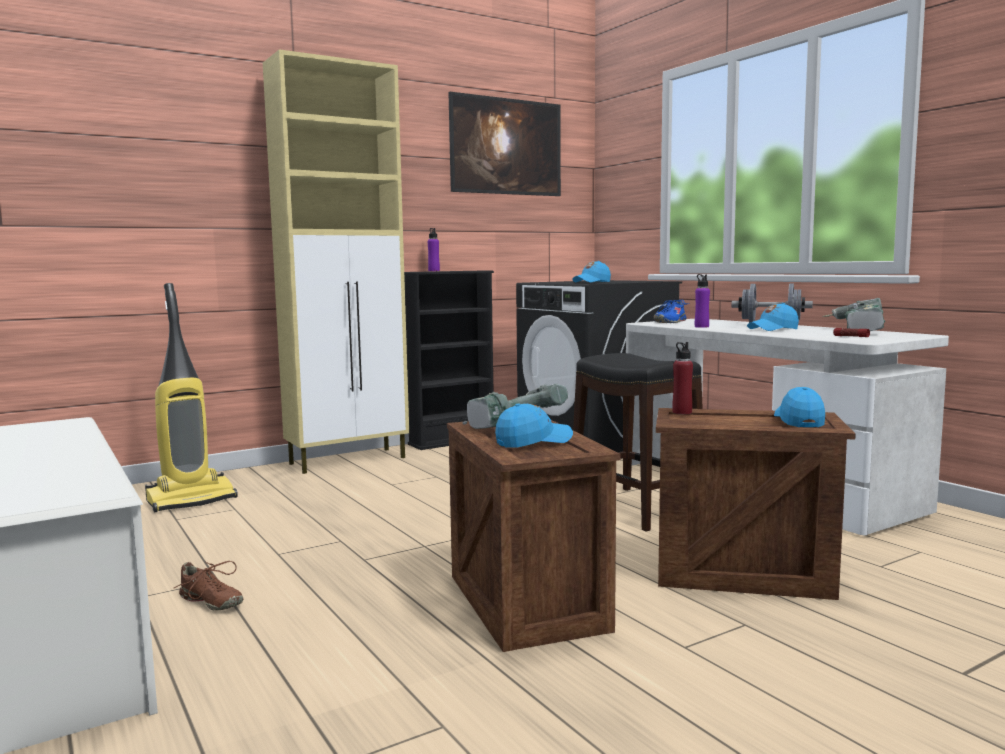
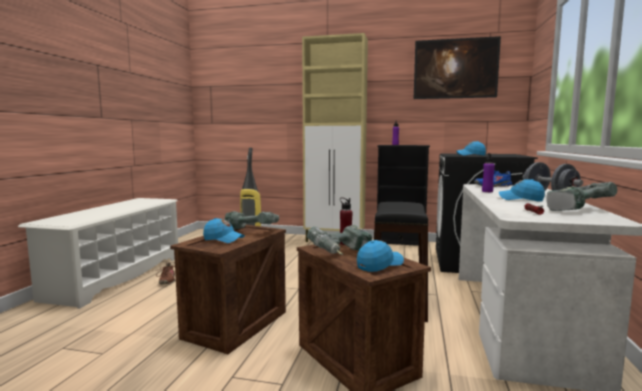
camera: 45 degrees right, 0 degrees up
none -> power drill [307,225,372,255]

